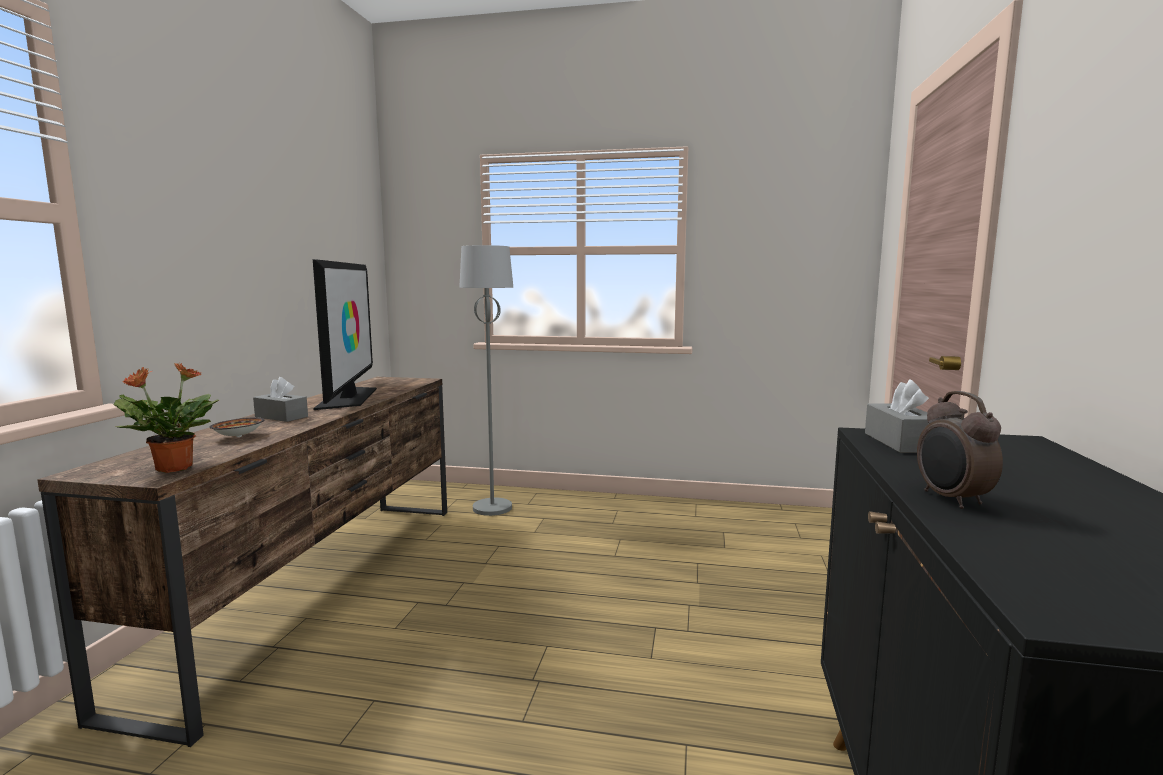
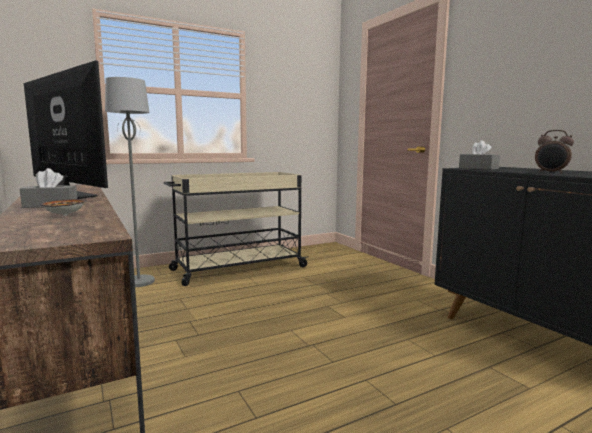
camera: 40 degrees left, 0 degrees up
potted plant [113,363,219,473] -> none
none -> beige cart [164,172,309,286]

